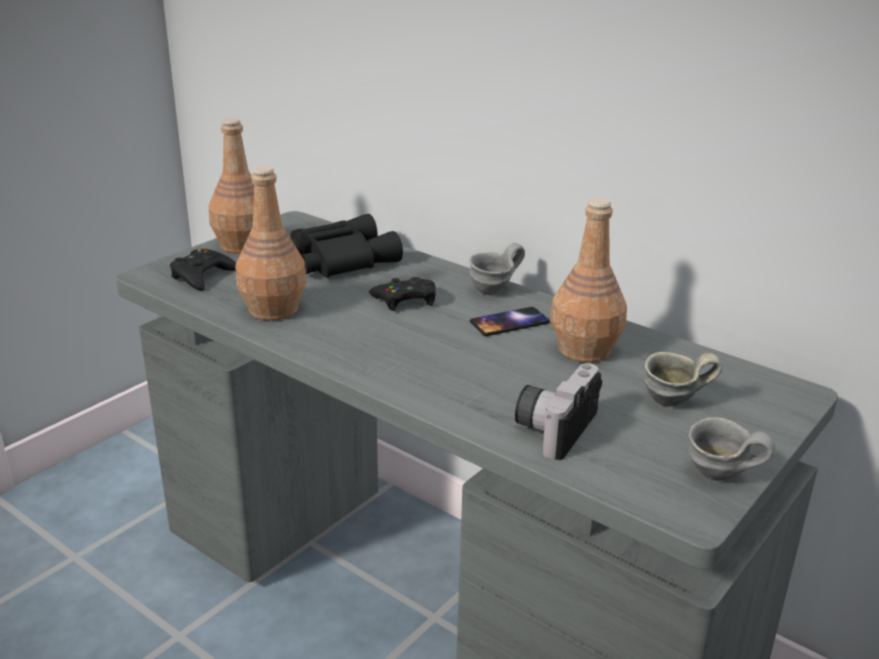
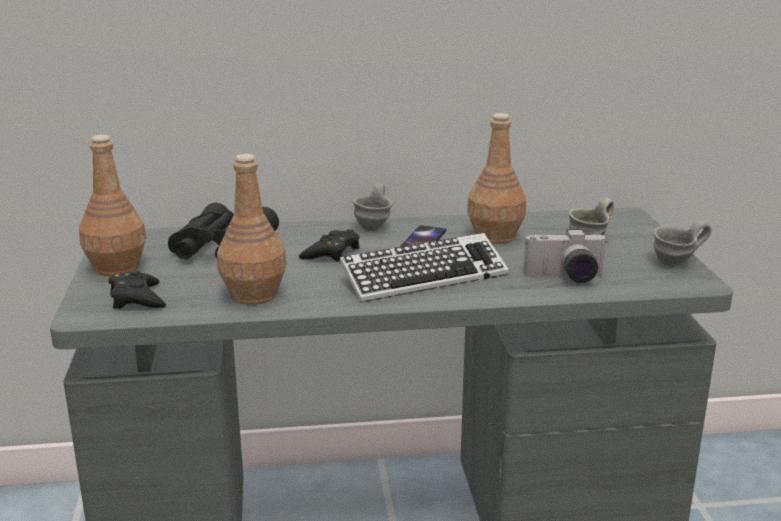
camera: 45 degrees left, 5 degrees down
camera [515,363,602,460] -> camera turned 75 degrees counterclockwise [524,229,608,283]
none -> keyboard [340,233,509,303]

